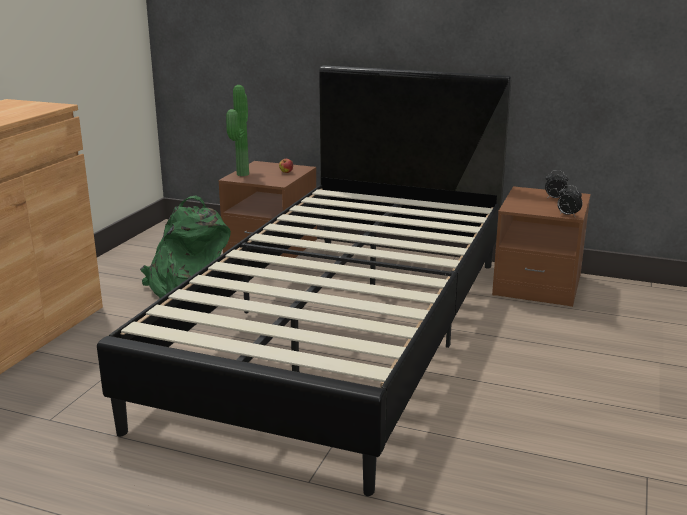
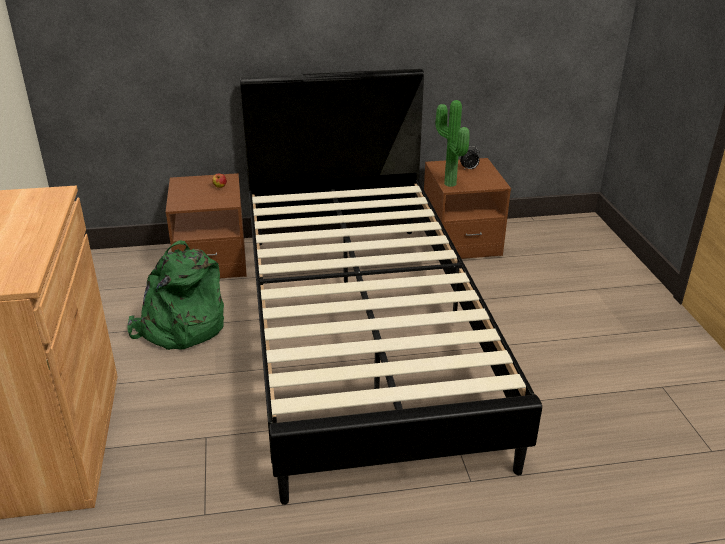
camera: 30 degrees left, 10 degrees up
potted plant [226,85,249,176] -> potted plant moved to [435,100,470,187]
alarm clock [557,185,582,216] -> none

